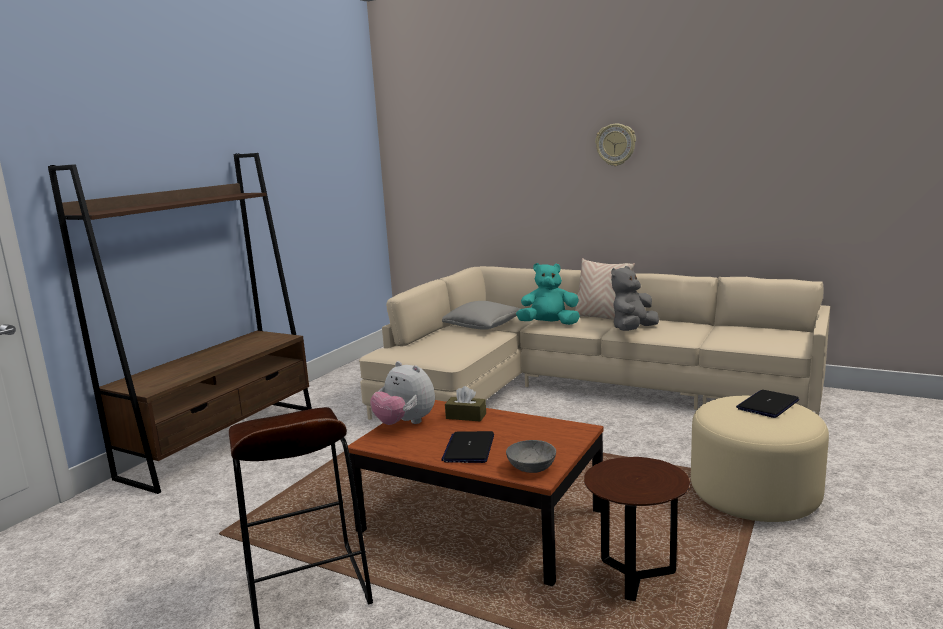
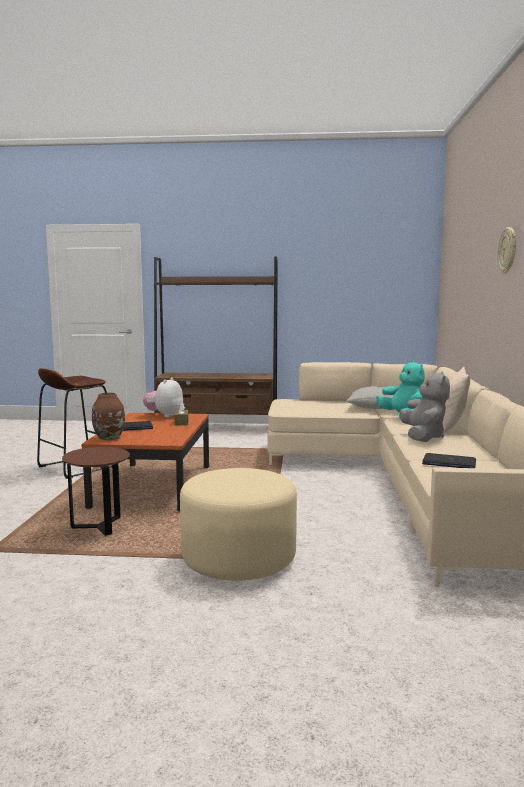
camera: 65 degrees right, 5 degrees down
grey bowl [506,440,556,473] -> brown vase [92,393,125,441]
grey plush toy [611,266,659,331] -> grey plush toy turned 75 degrees clockwise [400,371,450,442]
laptop [736,390,799,418] -> laptop moved to [422,453,476,468]

